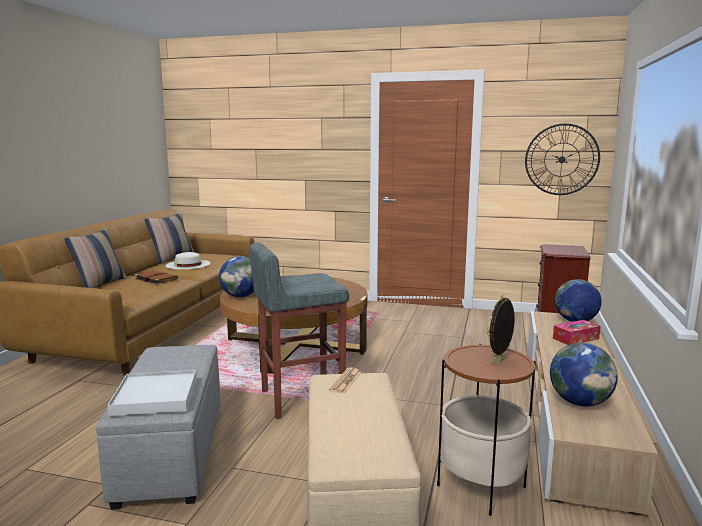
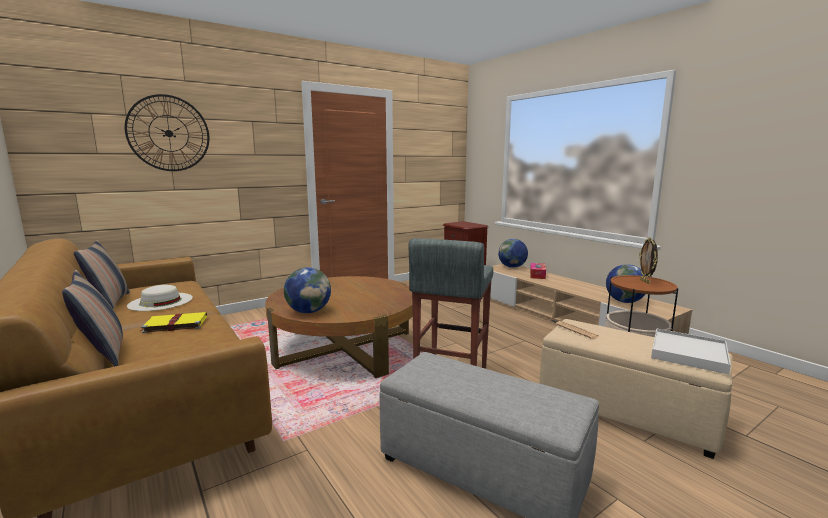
camera: 50 degrees left, 0 degrees up
white tray [107,370,197,416] -> white tray moved to [651,329,731,374]
brown book [135,271,178,285] -> yellow book [141,312,207,333]
wall clock [525,123,600,195] -> wall clock moved to [125,94,209,171]

